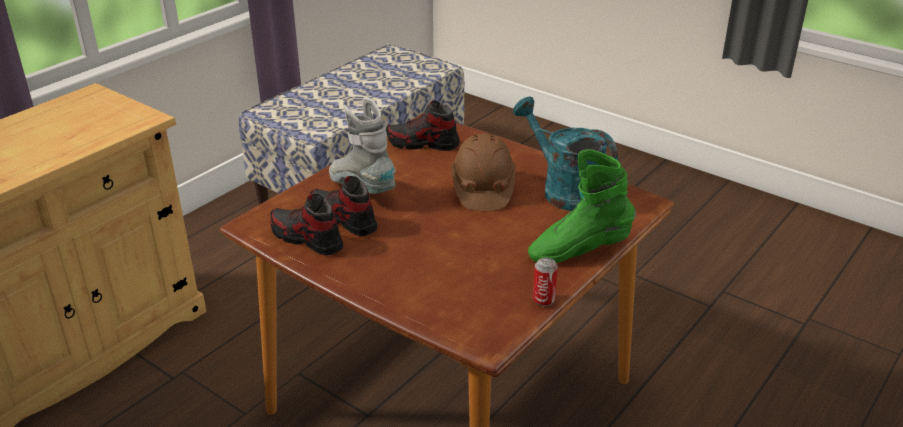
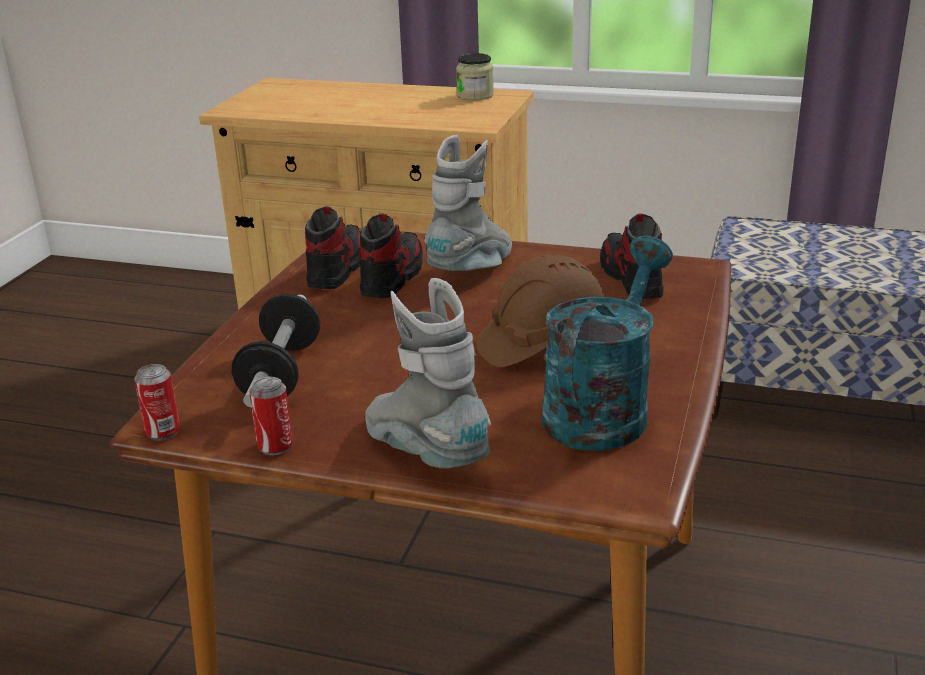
camera: 70 degrees right, 5 degrees down
green boot [528,149,636,263] -> grey boot [365,278,491,468]
none -> can [134,364,180,441]
none -> dumbbell [232,294,320,407]
none -> jar [456,53,494,101]

